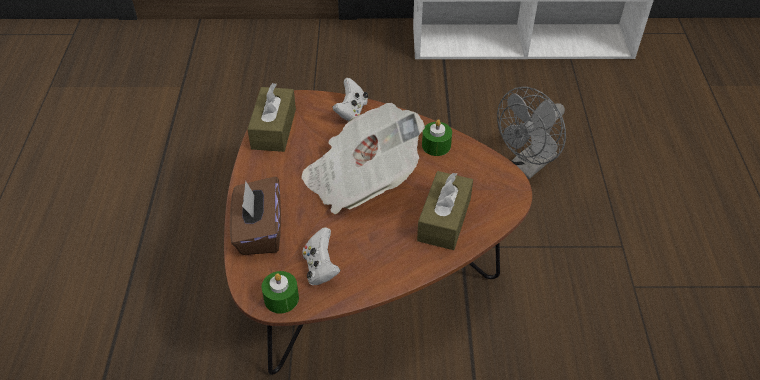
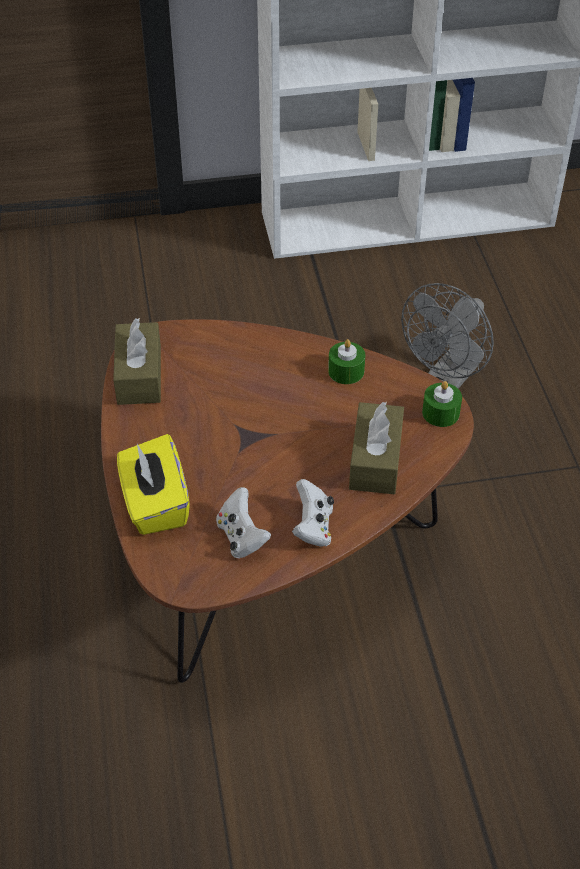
camera: 10 degrees left, 0 degrees up
brown tissue box [230,176,281,255] -> yellow tissue box [117,434,190,535]
green candle [262,271,299,314] -> green candle moved to [422,381,462,427]
newspaper [301,103,425,214] -> none
white game controller [332,78,368,121] -> white game controller moved to [292,479,334,547]

